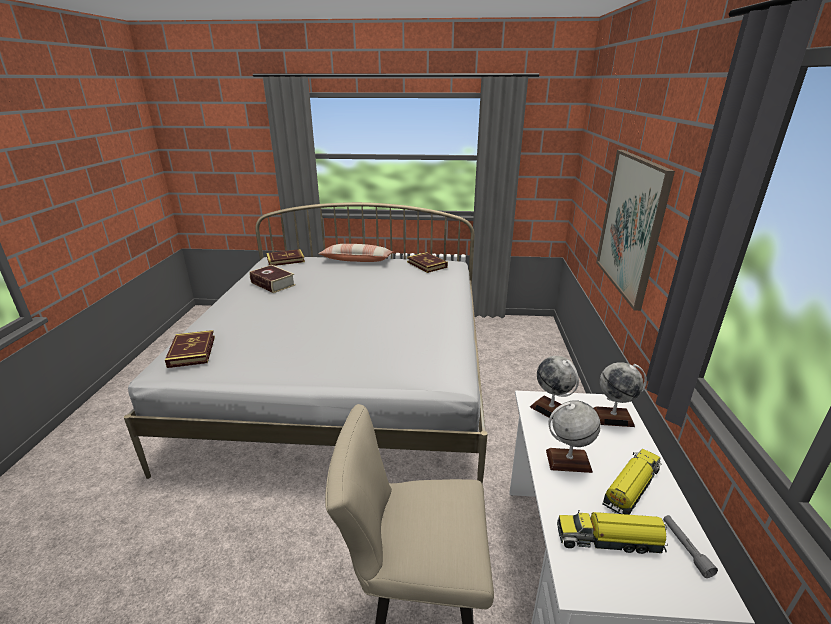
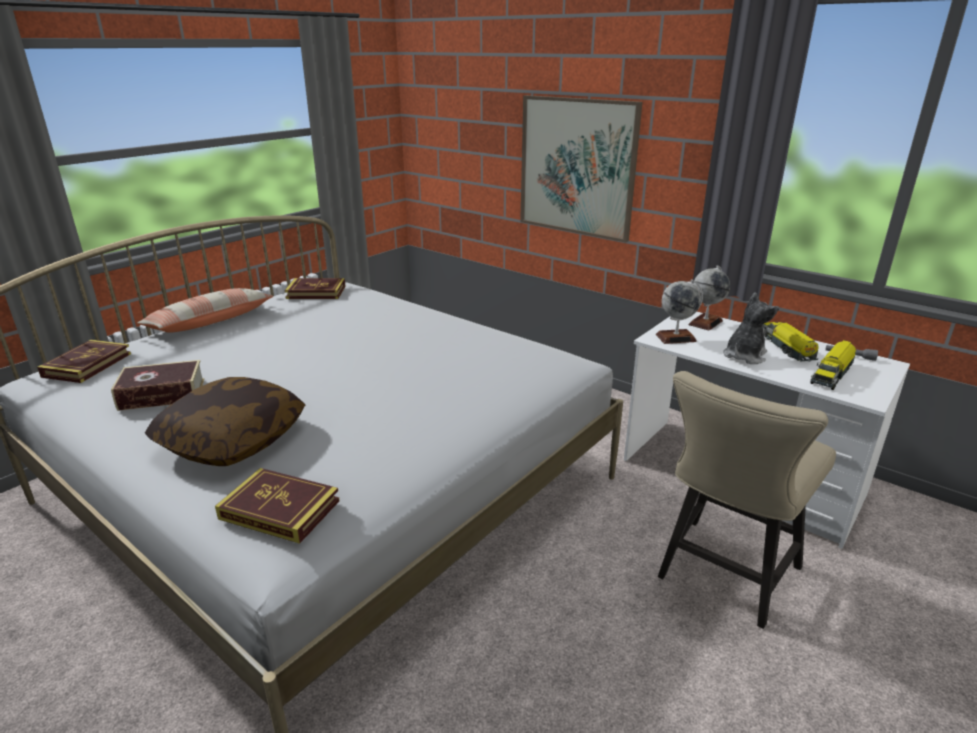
camera: 55 degrees left, 0 degrees up
globe [546,400,601,473] -> plush toy [723,293,779,364]
none -> pillow [145,377,305,466]

